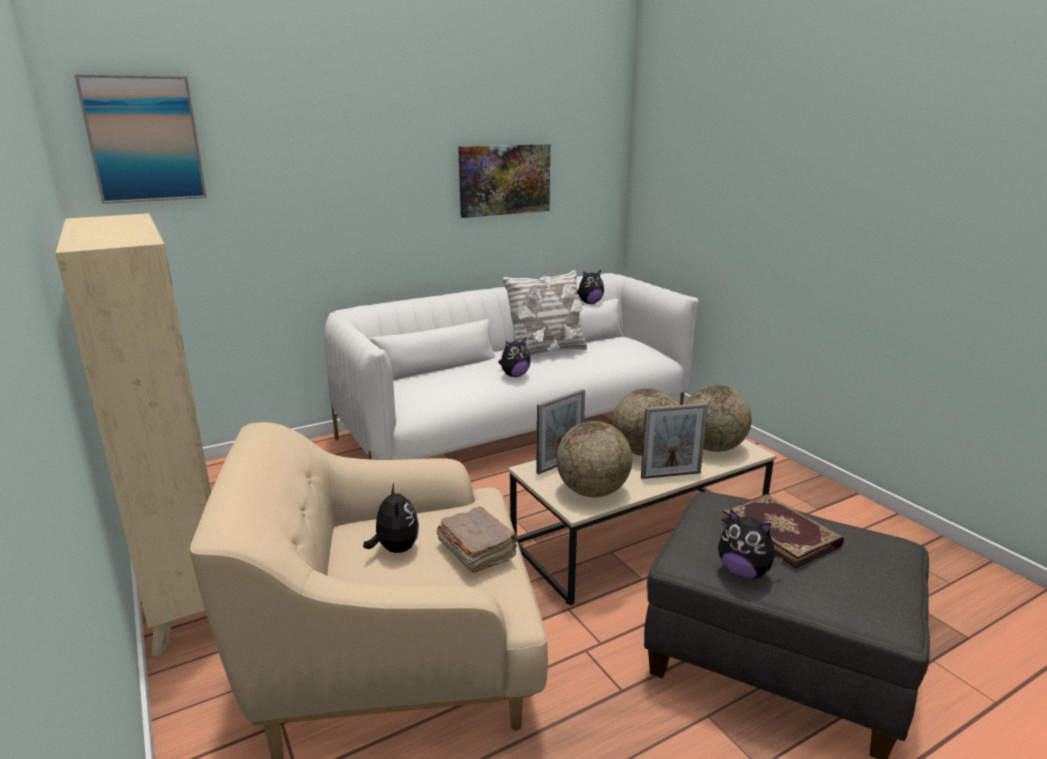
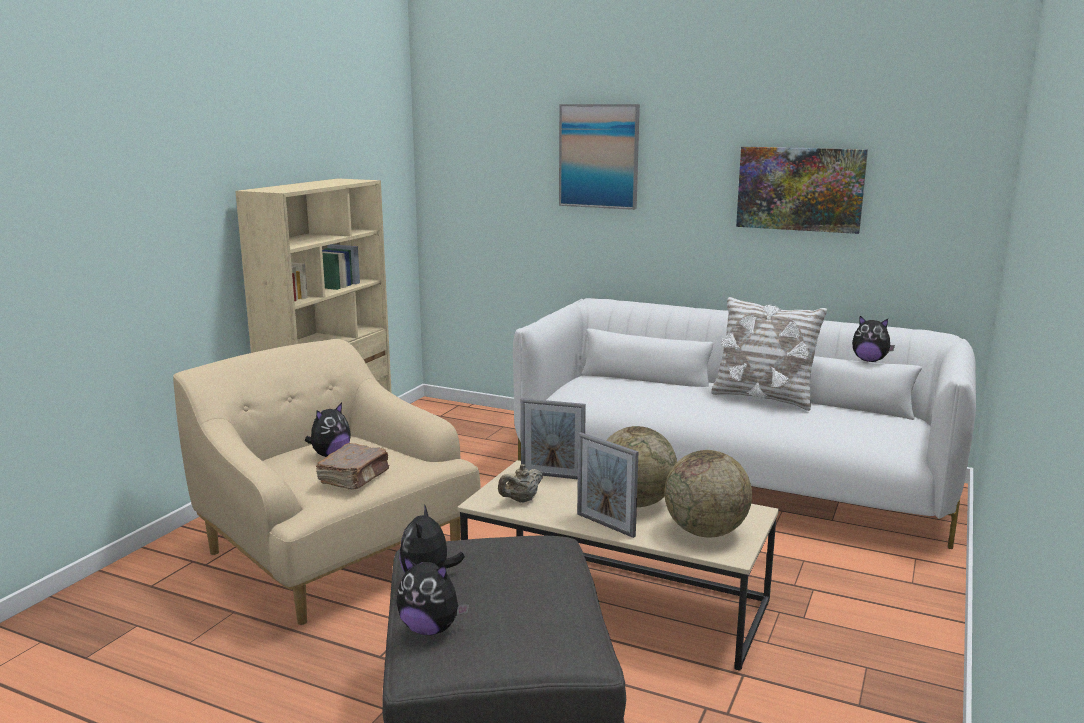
camera: 55 degrees right, 5 degrees down
picture [74,74,207,204] -> picture moved to [559,104,640,210]
plush toy [498,338,531,377] -> plush toy moved to [396,556,469,635]
globe [556,421,632,497] -> beige teapot [498,464,543,503]
book [721,494,844,568] -> none

